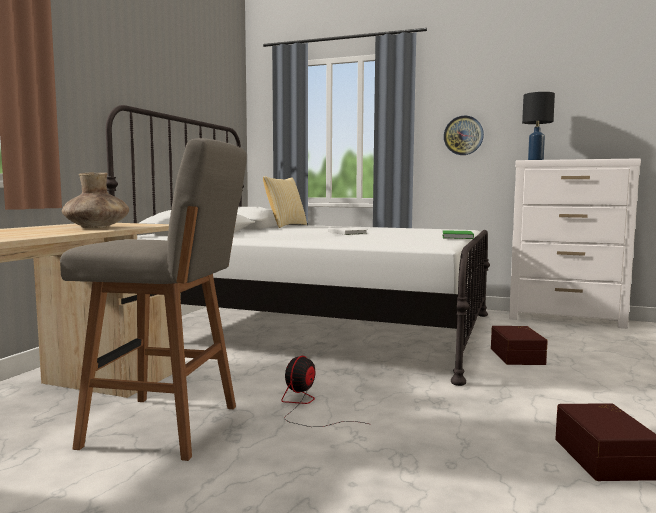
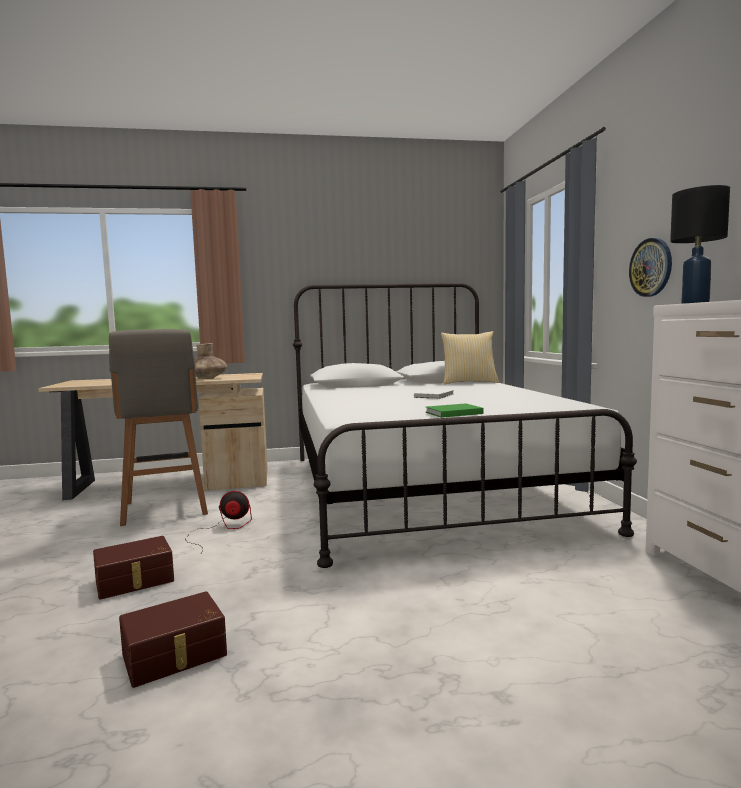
camera: 60 degrees right, 0 degrees up
brown storage box [491,326,548,365] -> brown storage box moved to [93,536,174,600]

